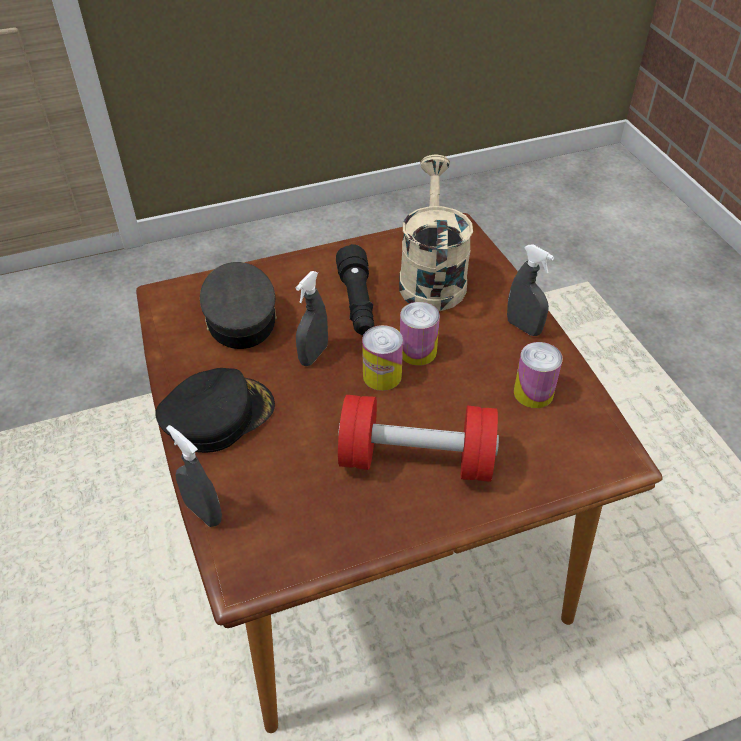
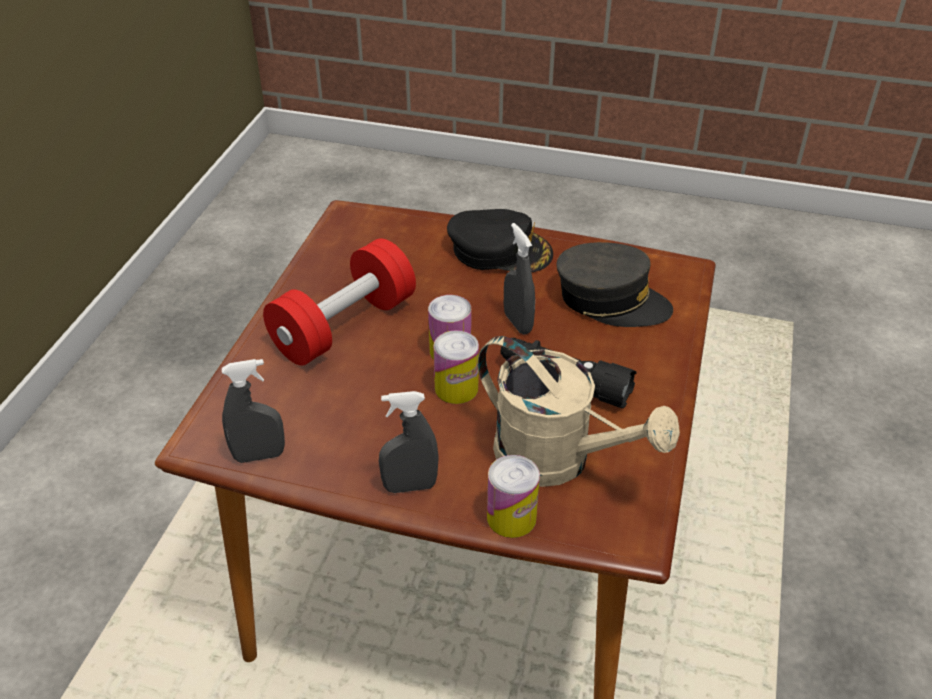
camera: 125 degrees right, 5 degrees down
black cap [155,368,275,453] -> black cap turned 75 degrees counterclockwise [447,209,553,272]
grey spray bottle [166,425,222,527] -> grey spray bottle moved to [222,359,285,463]
can [514,342,563,408] -> can moved to [487,455,540,538]

